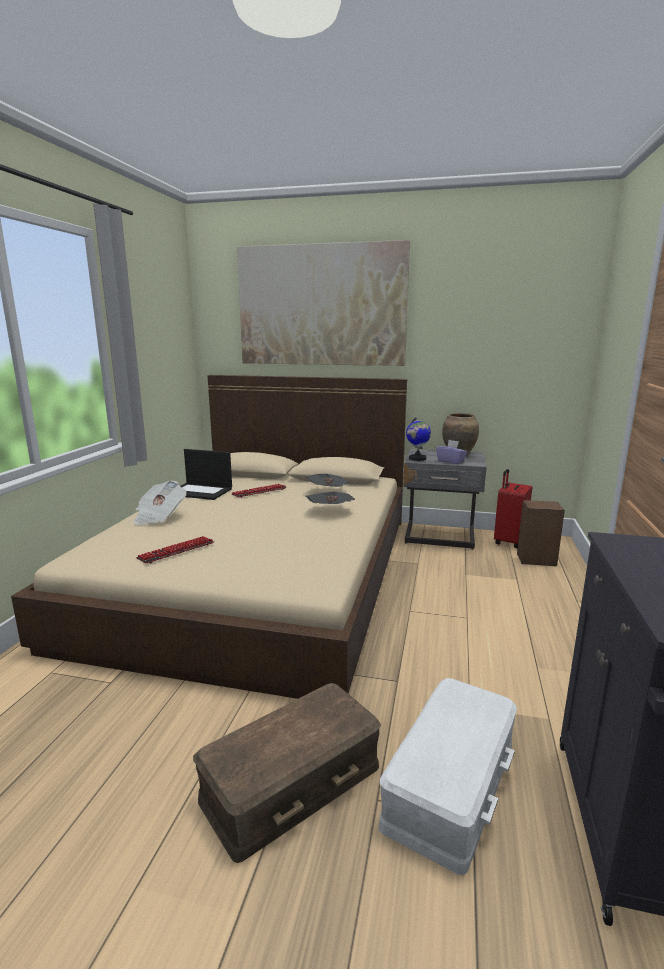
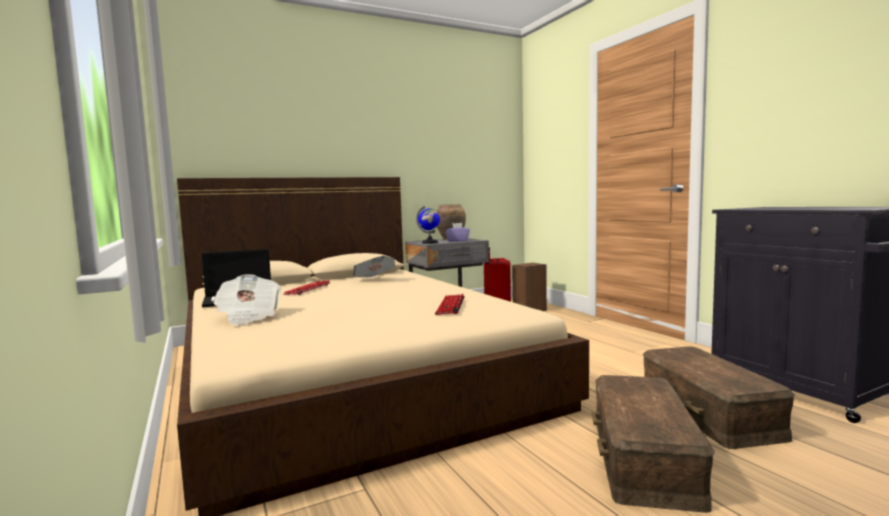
camera: 40 degrees left, 10 degrees down
keyboard [136,536,214,564] -> keyboard moved to [435,294,465,315]
picture [237,240,410,366] -> none
newspaper [306,492,355,504] -> none
white storage box [379,678,517,875] -> brown storage box [643,346,795,449]

